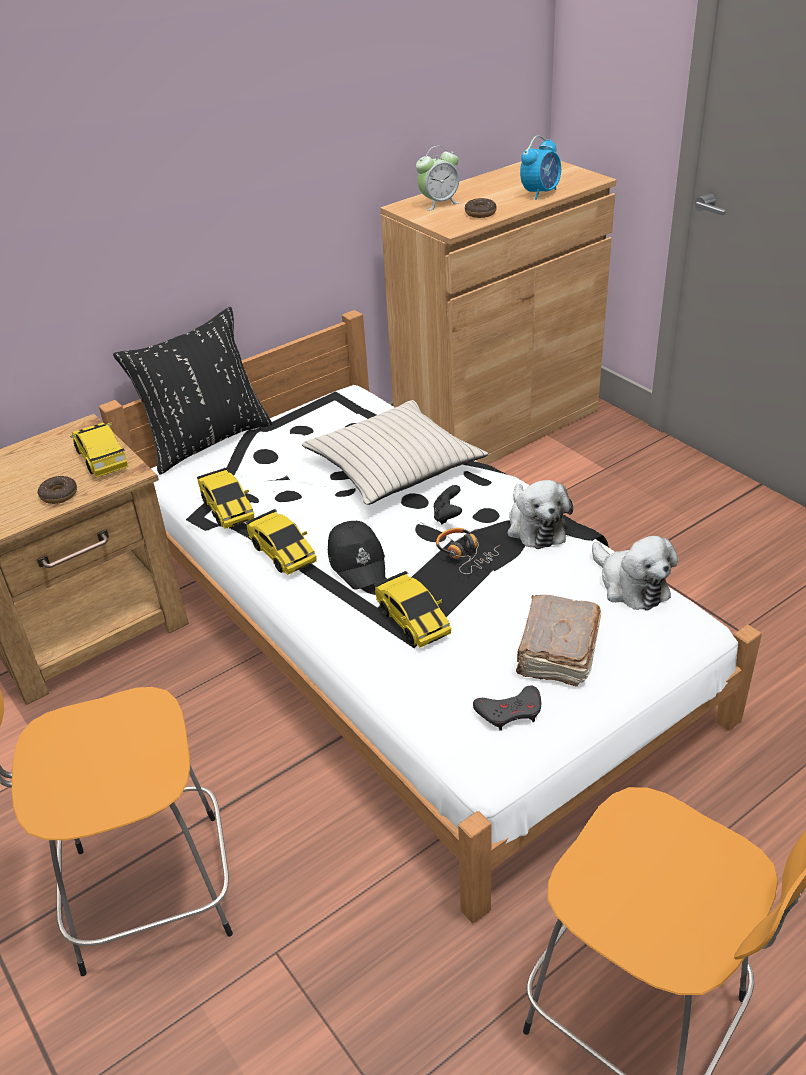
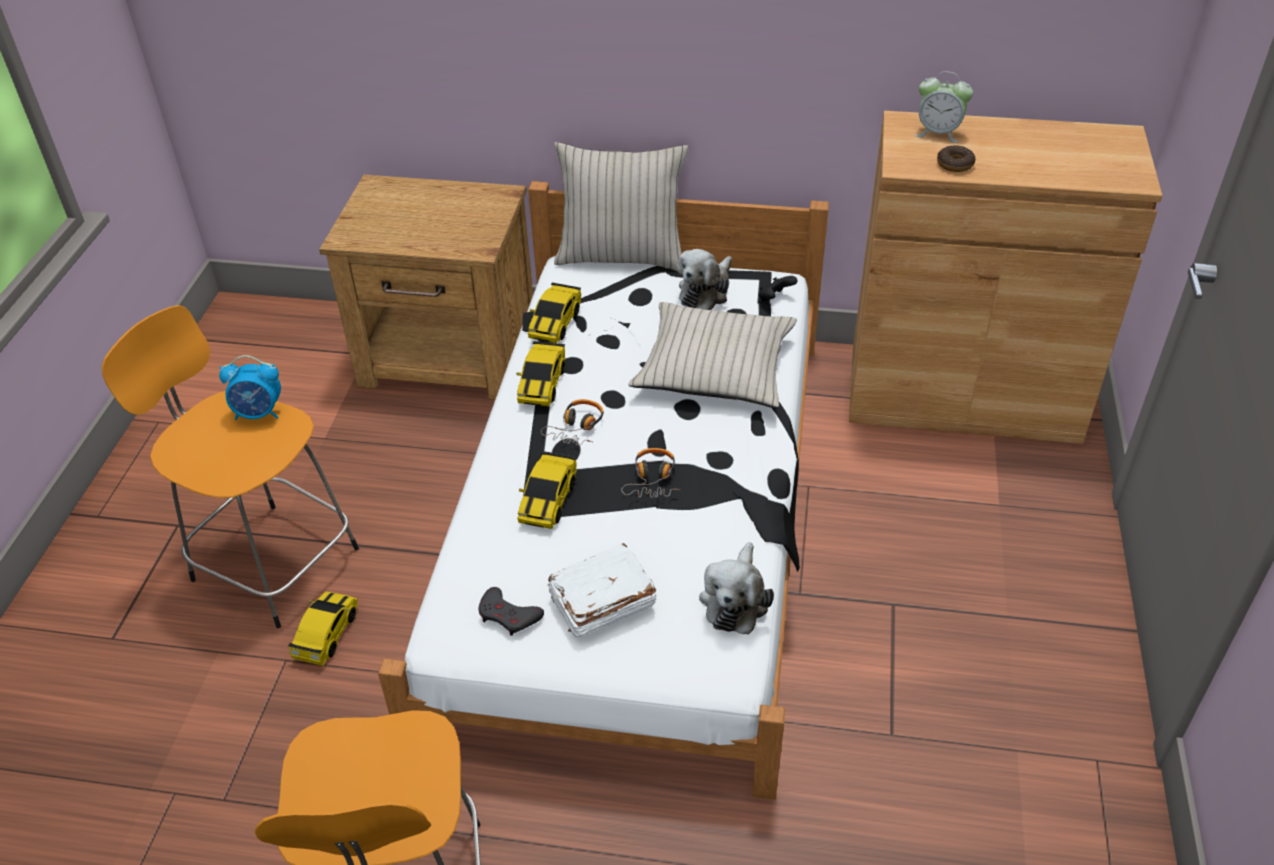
camera: 45 degrees right, 5 degrees up
donut [38,476,77,504] -> none
toy car [70,422,128,478] -> toy car moved to [288,591,358,666]
black pillow [113,307,272,475] -> beige pillow [554,142,688,271]
black cap [328,521,385,590] -> headphones [541,399,604,445]
black game controller [434,485,462,524] -> black game controller moved to [758,276,798,301]
plush toy [508,480,573,549] -> plush toy moved to [677,249,732,310]
brown book [516,595,601,687] -> white book [547,543,656,638]
alarm clock [520,135,561,200] -> alarm clock moved to [219,355,281,420]

